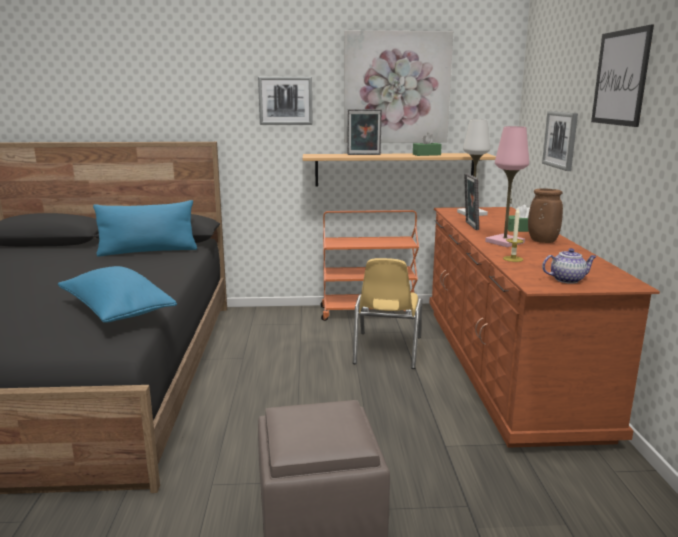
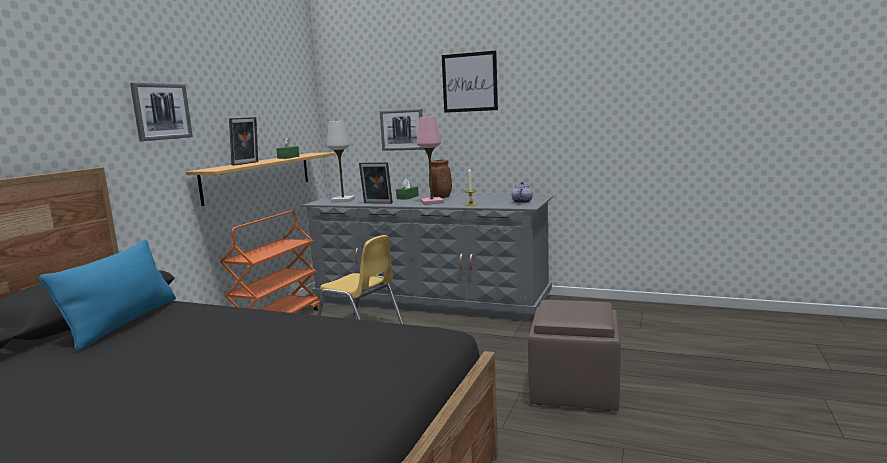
camera: 65 degrees left, 5 degrees down
blue pillow [58,266,177,323] -> none
picture [344,31,453,143] -> none
brown dresser [429,207,660,448] -> grey dresser [302,194,553,321]

